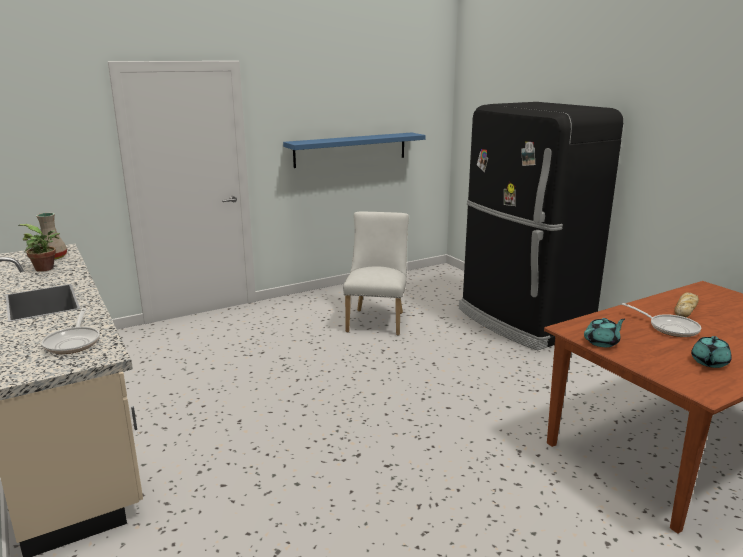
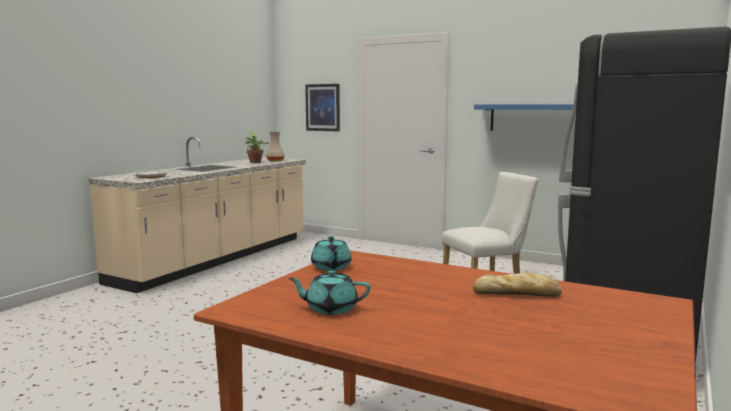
camera: 60 degrees right, 10 degrees down
turquoise teapot [584,318,625,347] -> turquoise teapot turned 45 degrees clockwise [311,236,352,271]
frying pan [622,303,701,337] -> none
none -> picture [305,84,340,131]

